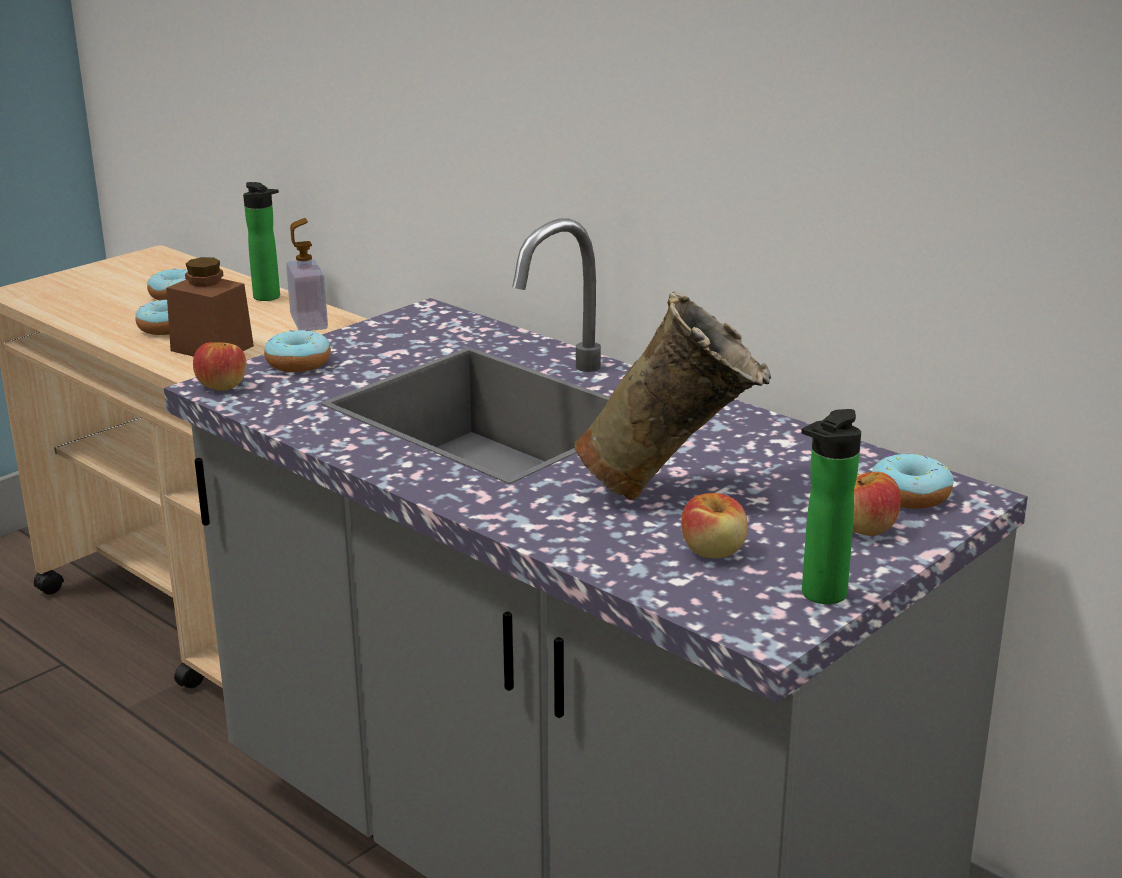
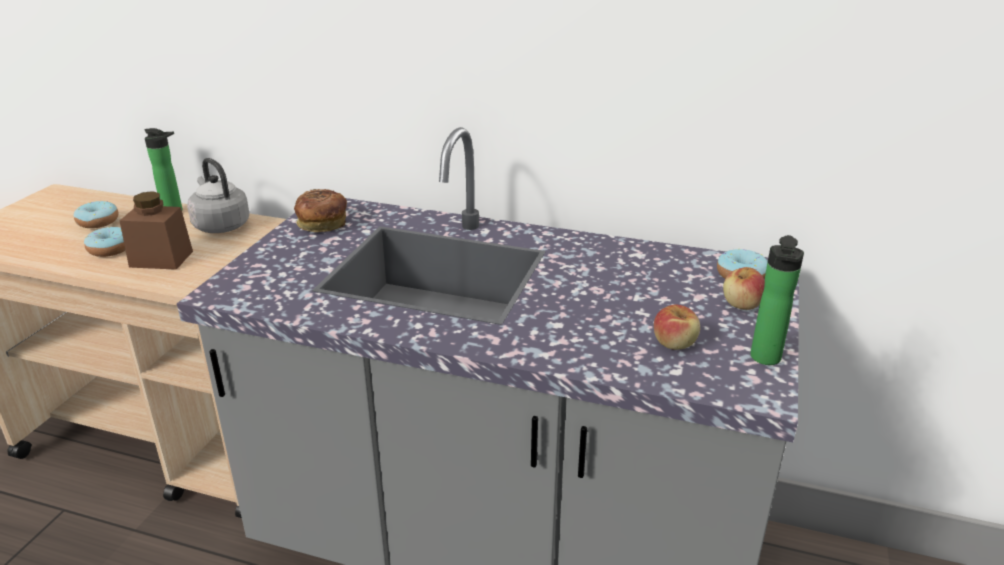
camera: 25 degrees left, 5 degrees up
apple [193,342,247,391] -> none
donut [264,330,331,372] -> none
soap dispenser [286,218,328,331] -> grey kettle [187,158,249,233]
beige vase [574,292,771,500] -> none
none -> bread [294,189,347,232]

